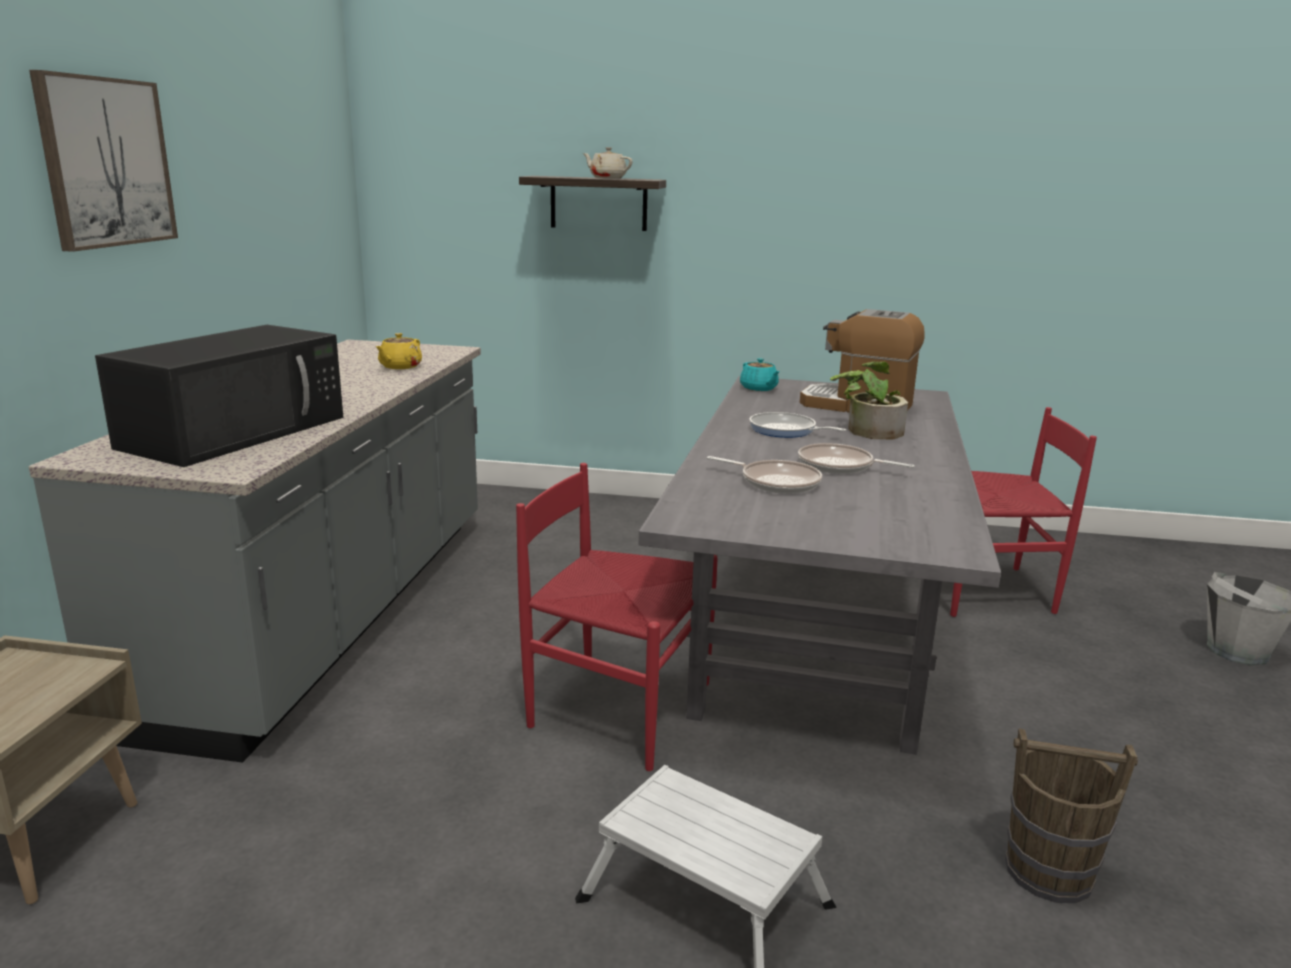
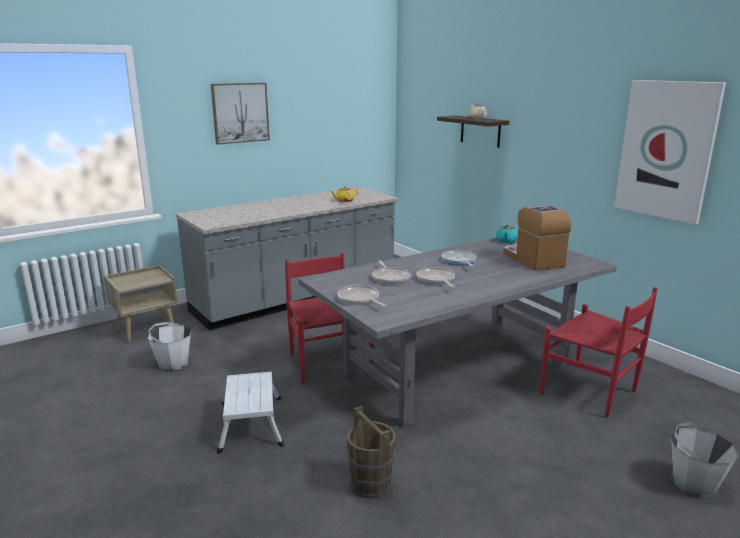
camera: 45 degrees right, 0 degrees up
black microwave [95,325,343,467] -> none
potted plant [830,361,908,439] -> none
none -> white bucket [148,322,191,371]
none -> frying pan [337,285,387,307]
none -> picture [614,80,726,224]

